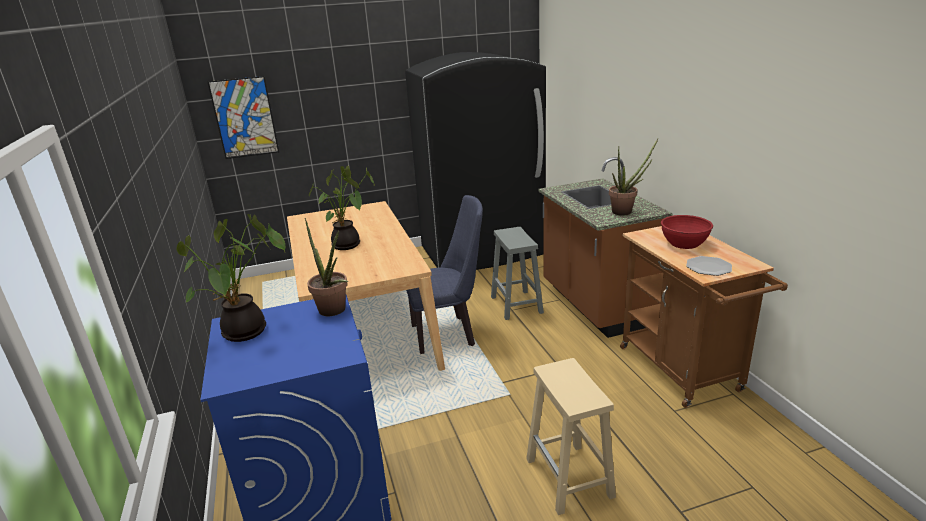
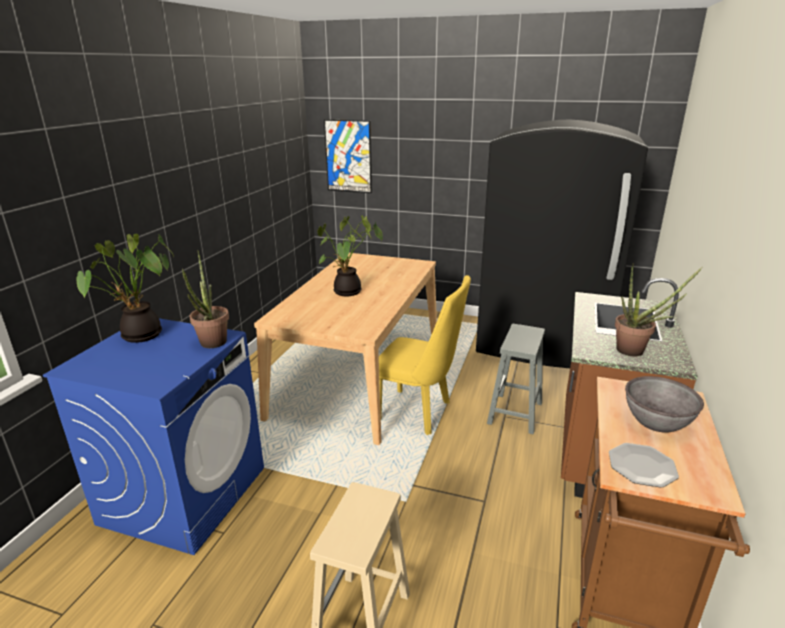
camera: 35 degrees right, 0 degrees up
blue chair [406,195,483,354] -> yellow chair [379,275,471,435]
red bowl [661,215,713,249] -> grey bowl [625,376,704,433]

